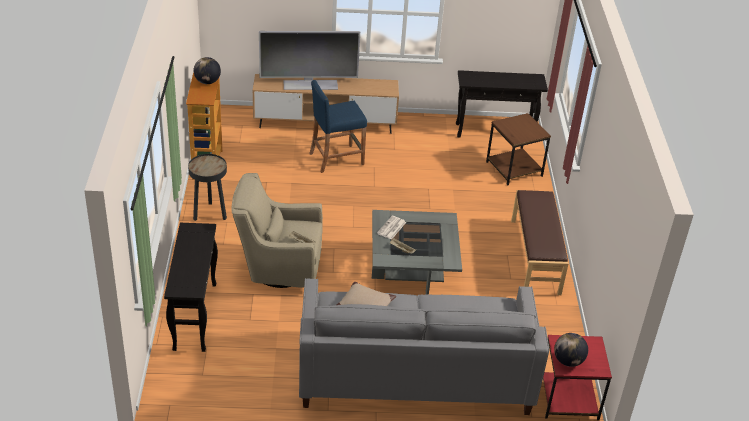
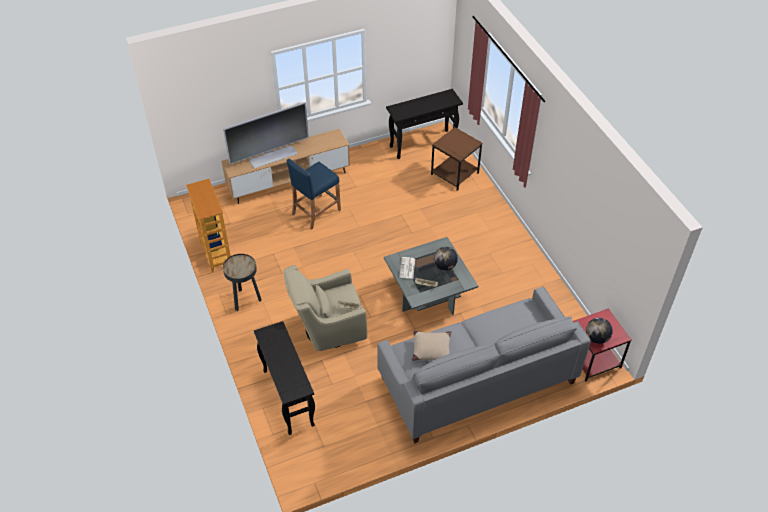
camera: 20 degrees left, 10 degrees up
globe [194,57,221,84] -> globe moved to [434,247,458,271]
brown bench [511,190,569,295] -> none

